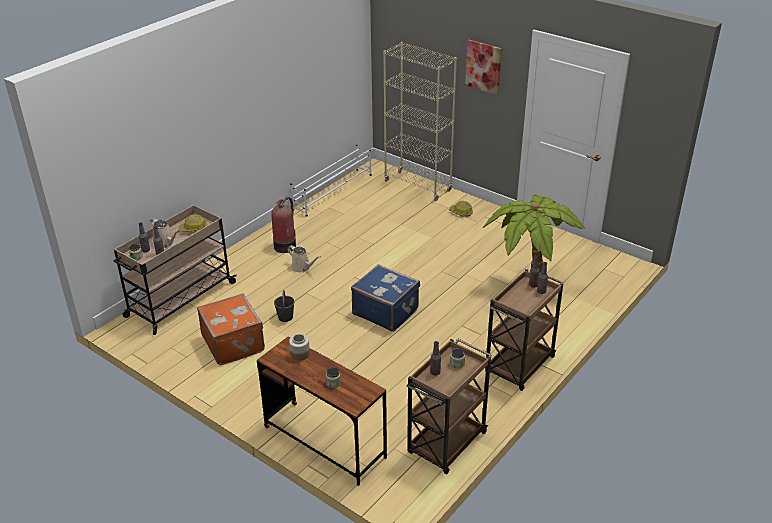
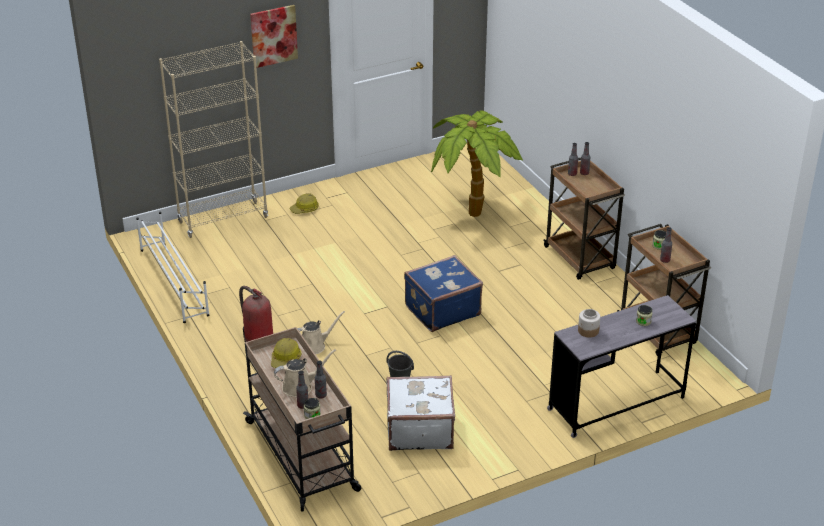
camera: 65 degrees left, 0 degrees up
orange suitcase [197,293,265,365] -> white suitcase [386,375,455,451]
brown desk [257,336,387,486] -> grey desk [547,295,696,438]

